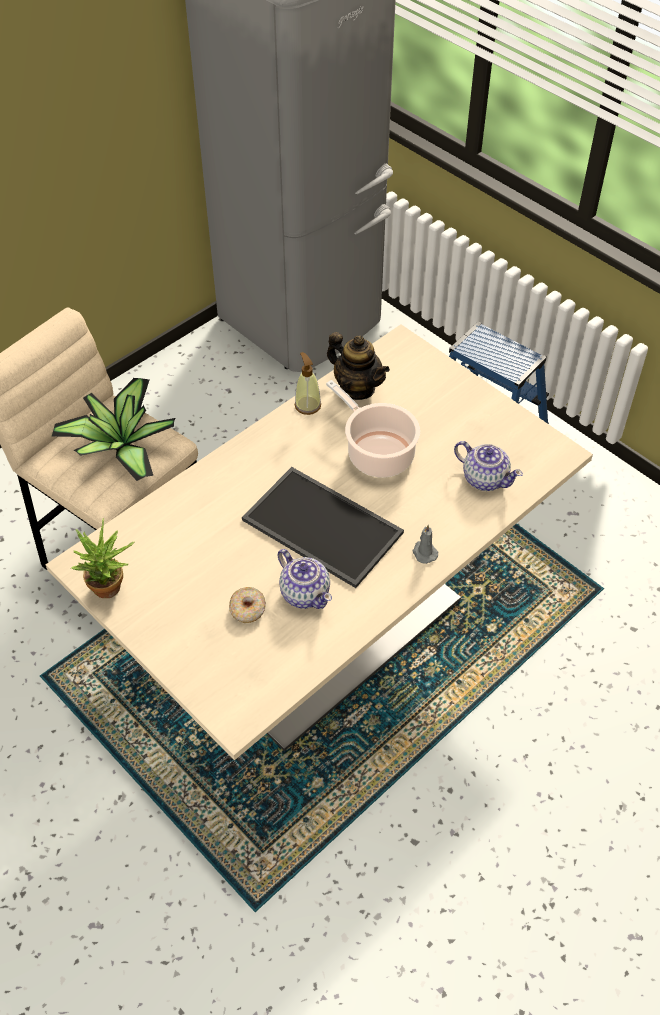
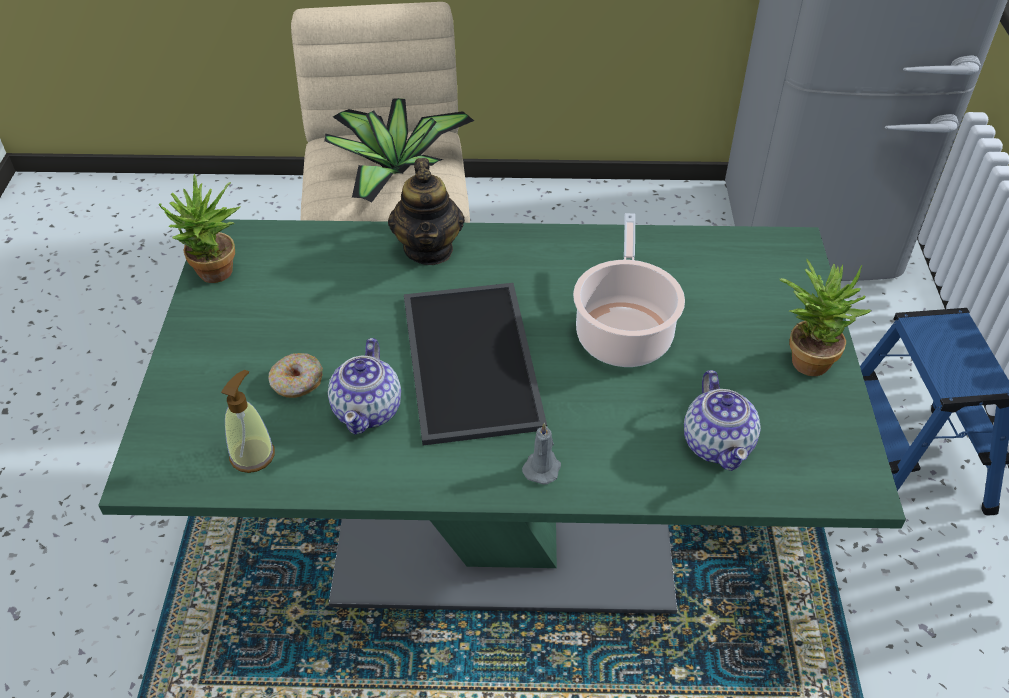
camera: 45 degrees right, 5 degrees down
beige dining table [46,324,593,760] -> green dining table [98,219,906,614]
soap dispenser [294,352,321,415] -> soap dispenser moved to [221,370,275,473]
teapot [327,332,390,400] -> teapot moved to [388,158,465,265]
none -> potted plant [780,258,871,376]

